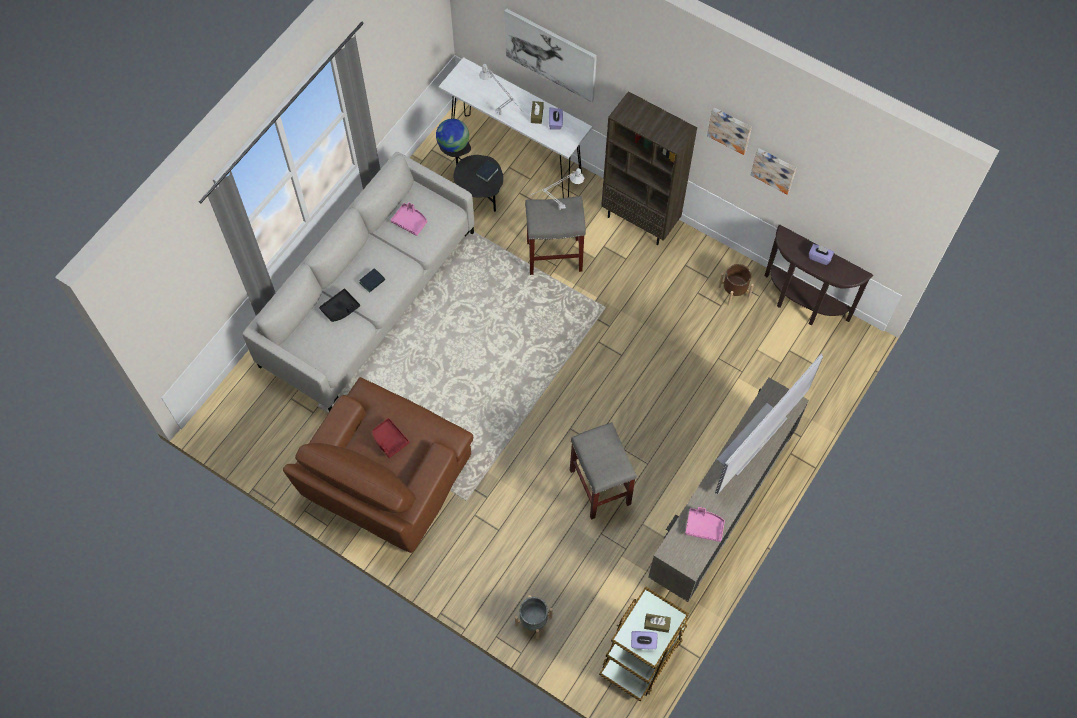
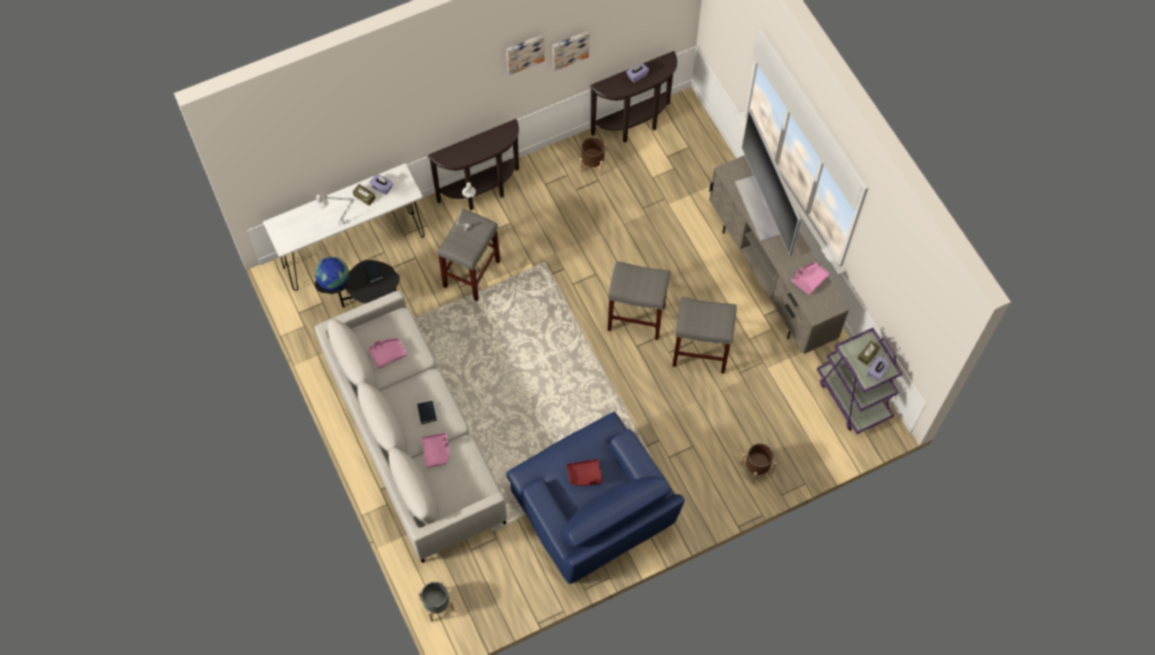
camera: 60 degrees left, 0 degrees up
brown armchair [283,377,473,553] -> blue armchair [506,412,685,584]
black tray [319,289,360,322] -> pink tray [422,433,449,468]
picture [504,8,597,103] -> none
grey planter [515,595,553,640] -> grey planter moved to [418,580,454,622]
brown cart [599,586,689,702] -> purple cart [817,328,902,434]
brown bookcase [601,91,697,245] -> brown console table [428,119,519,210]
none -> grey stool [608,261,670,340]
none -> brown planter [740,443,777,484]

